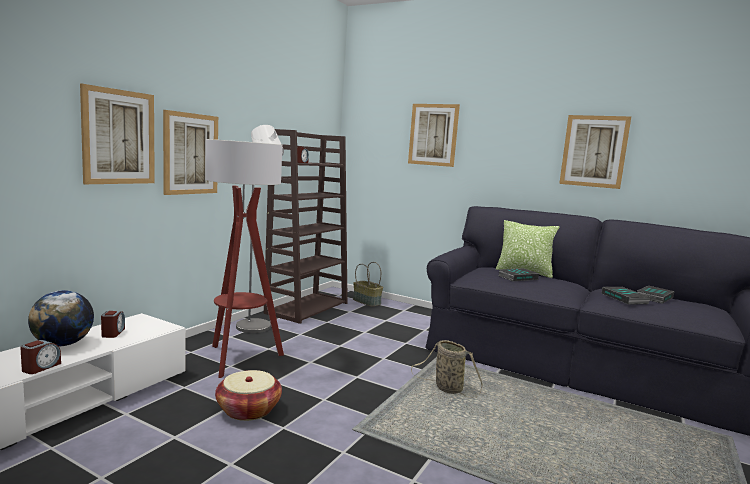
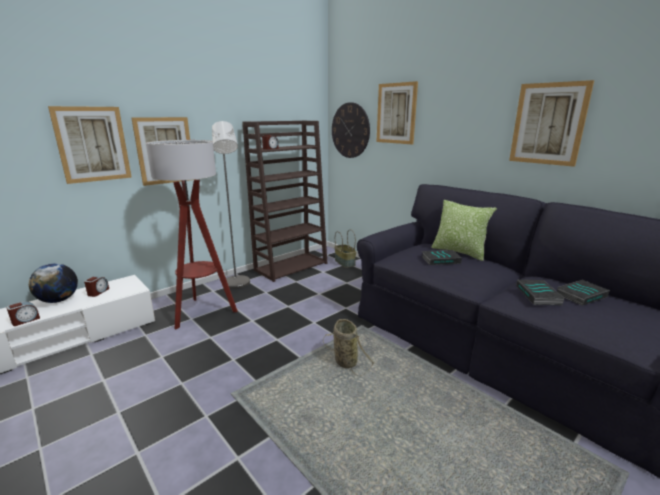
camera: 20 degrees right, 10 degrees up
basket [215,370,282,421] -> none
none -> wall clock [332,102,370,158]

